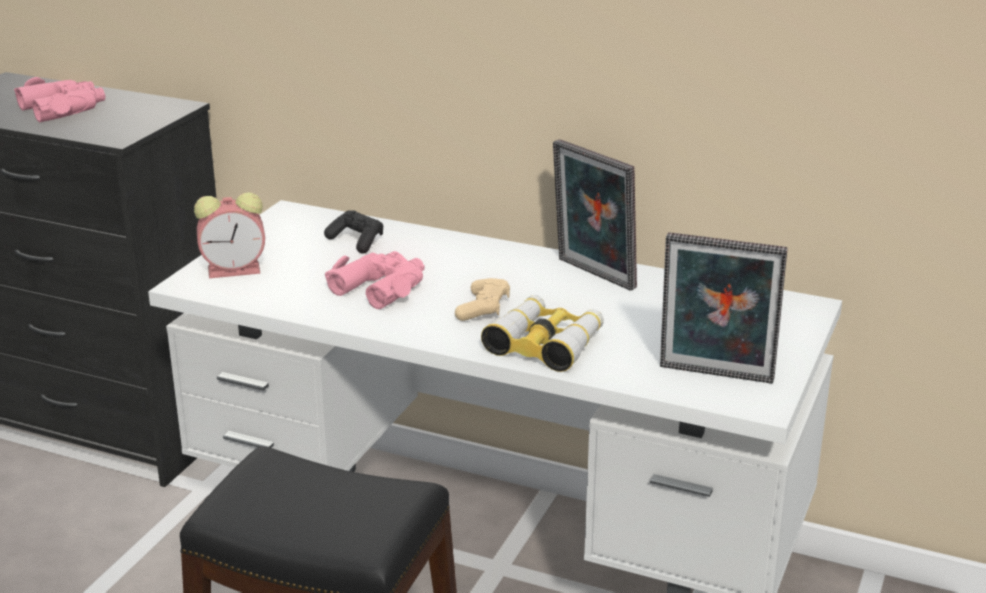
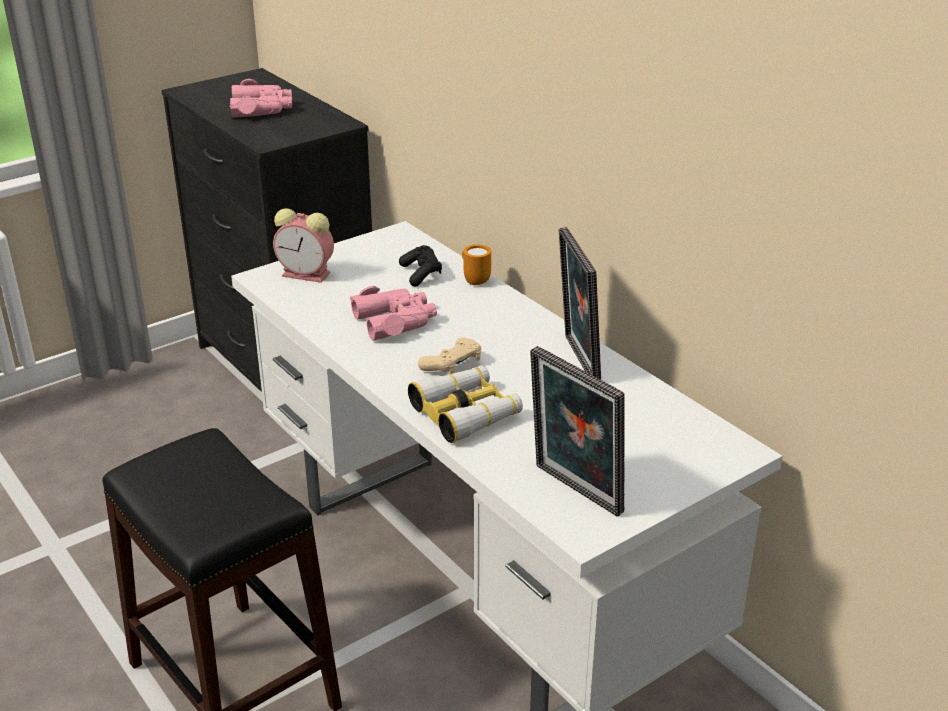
camera: 30 degrees right, 5 degrees up
none -> orange mug [462,244,491,285]

